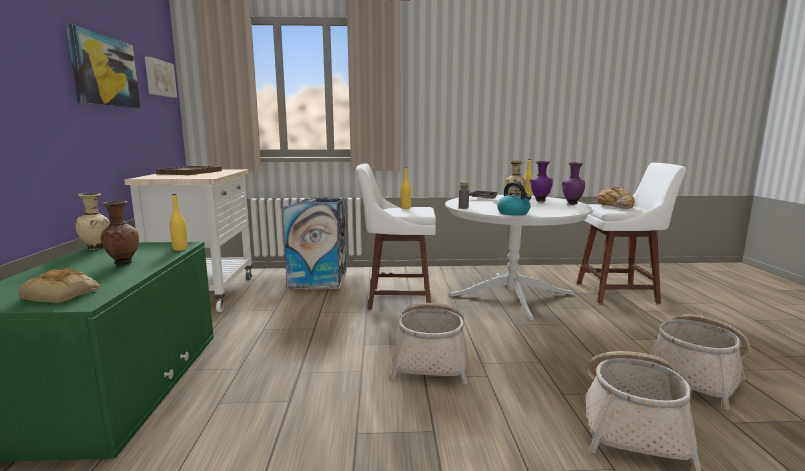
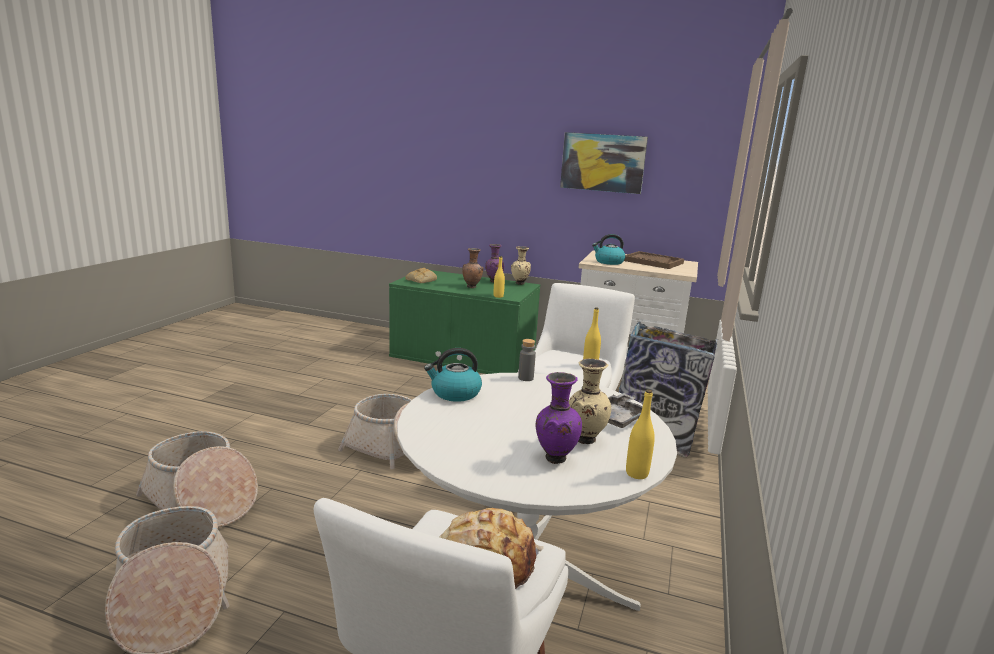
camera: 110 degrees right, 5 degrees up
picture [145,57,177,98] -> none
purple vase [562,162,585,205] -> purple vase moved to [485,244,504,282]
none -> kettle [592,234,625,265]

